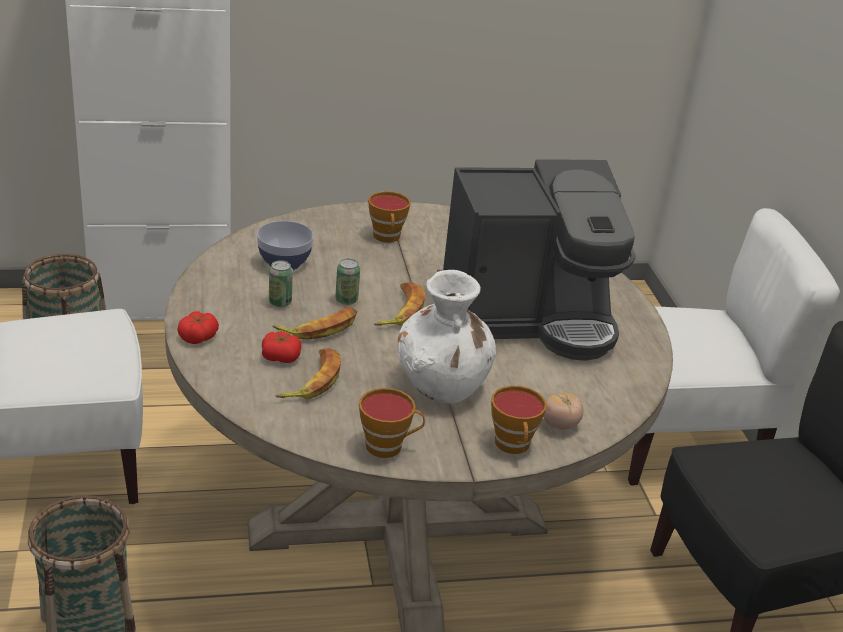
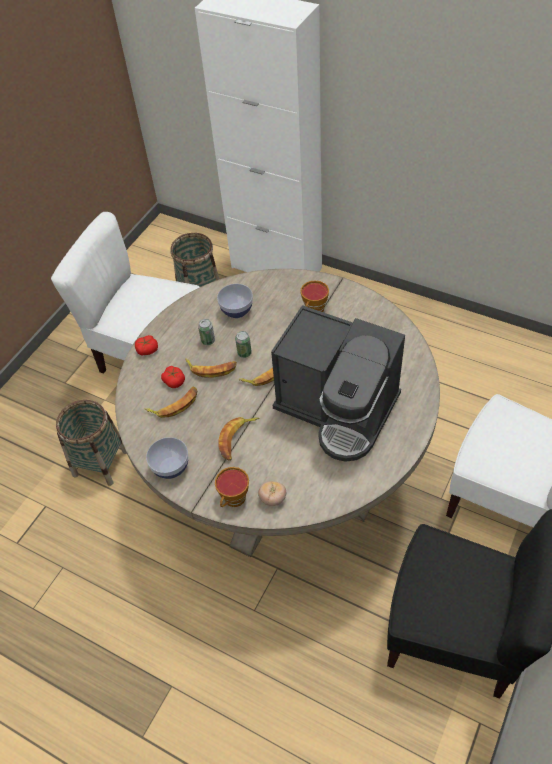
camera: 45 degrees right, 20 degrees up
cup [359,388,425,458] -> bowl [146,437,188,479]
white vase [398,270,496,404] -> banana [219,417,259,461]

